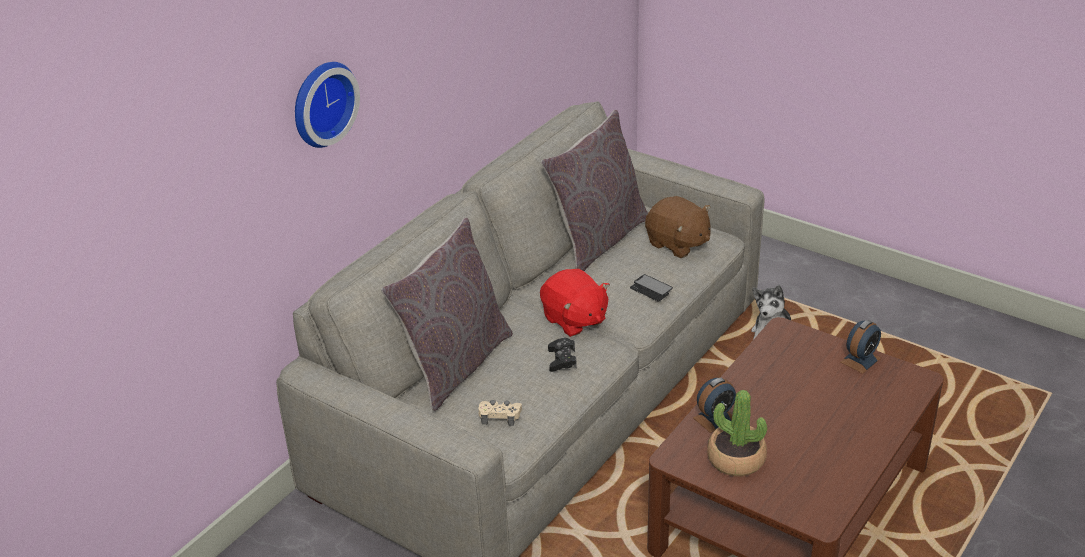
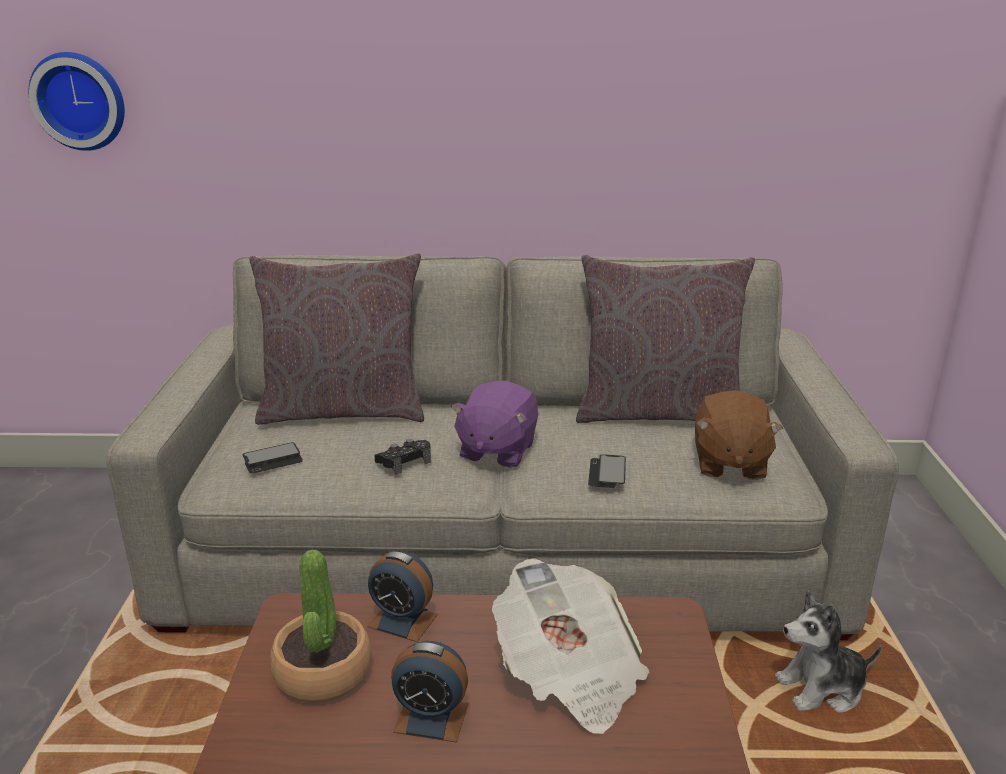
camera: 55 degrees right, 10 degrees down
wall clock [295,62,360,148] -> wall clock moved to [29,52,125,151]
beige game controller [478,400,522,426] -> phone [243,442,303,474]
red plush toy [540,269,610,337] -> purple plush toy [451,381,538,468]
alarm clock [840,320,881,374] -> alarm clock moved to [391,641,468,743]
none -> newspaper [492,558,649,734]

